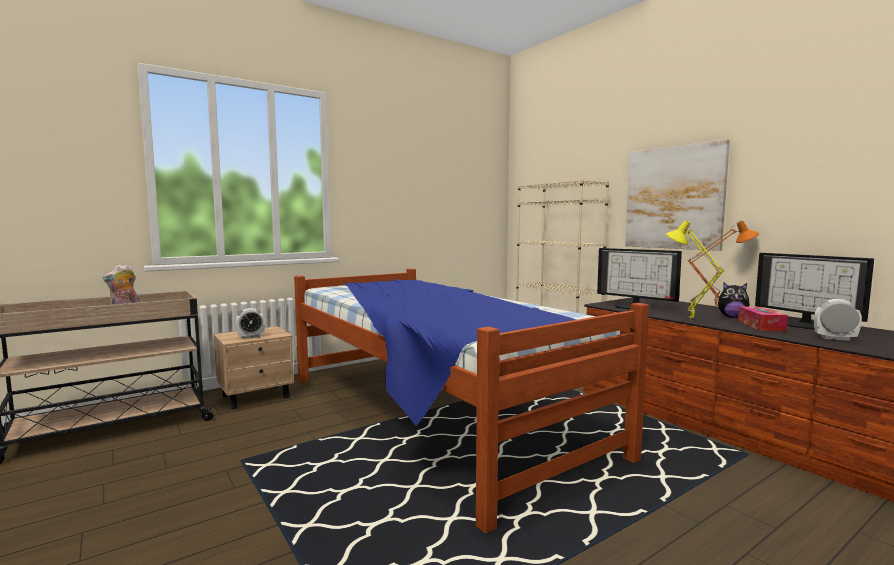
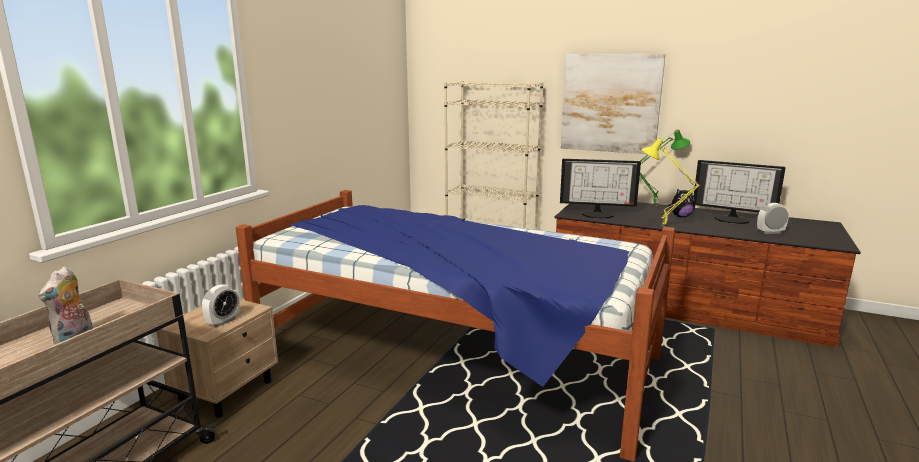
camera: 30 degrees left, 10 degrees up
orange table lamp [687,220,759,308] -> green table lamp [640,130,690,206]
tissue box [738,306,788,331] -> none

